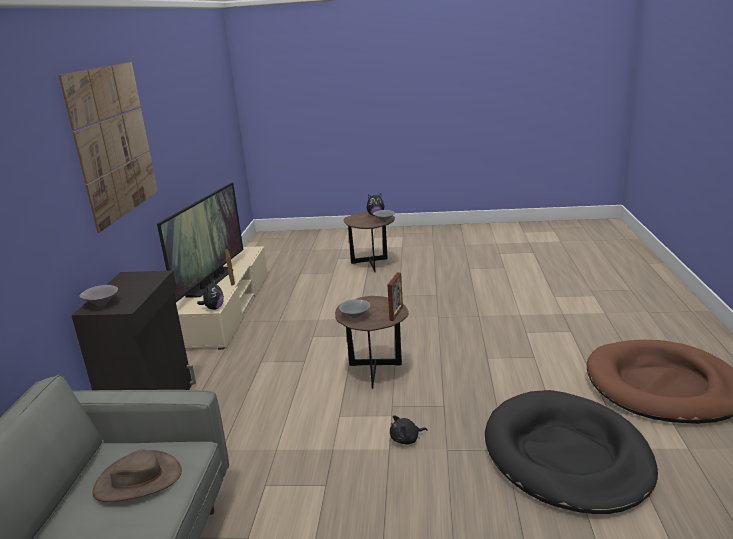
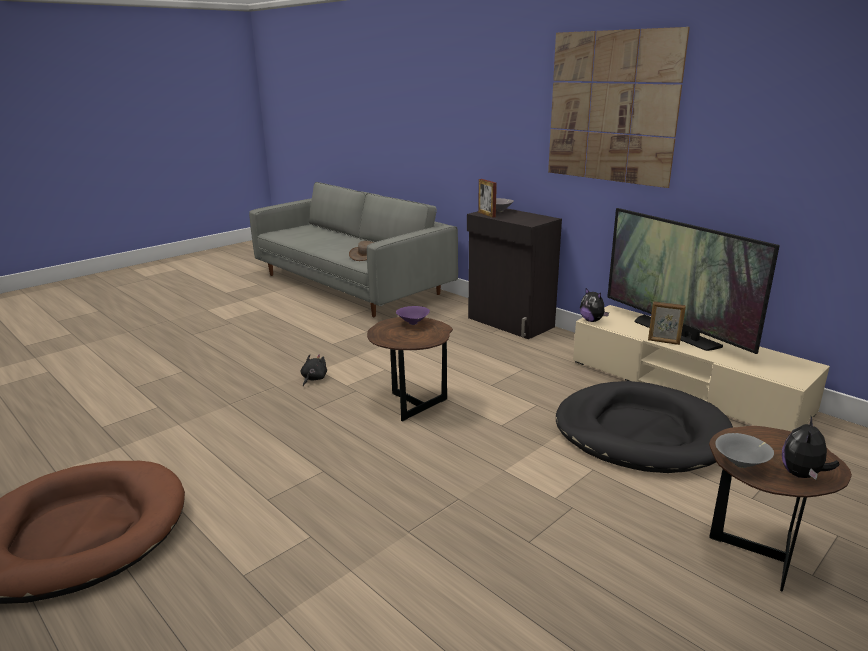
camera: 130 degrees right, 0 degrees up
grey bowl [339,299,370,318] -> purple bowl [396,306,430,325]
picture frame [388,272,403,321] -> picture frame moved to [478,179,497,218]
black dog bed [485,390,658,514] -> black dog bed moved to [556,381,733,473]

